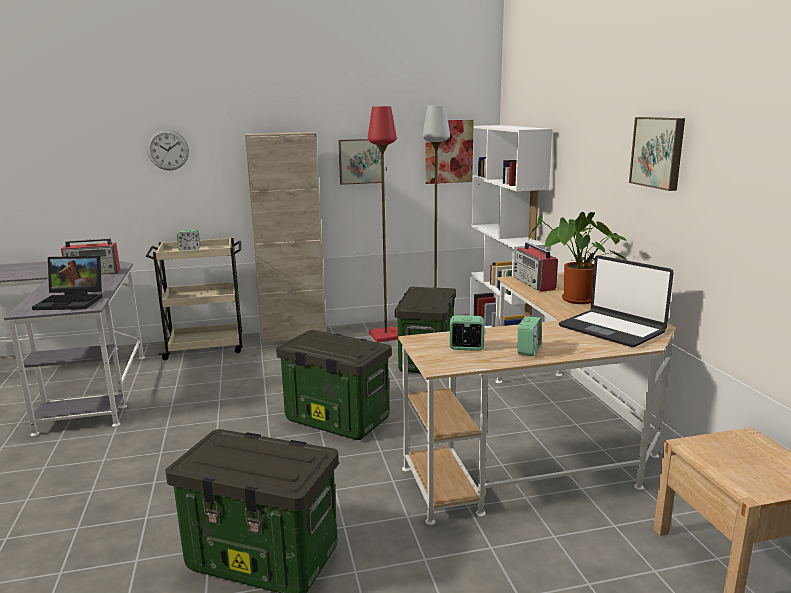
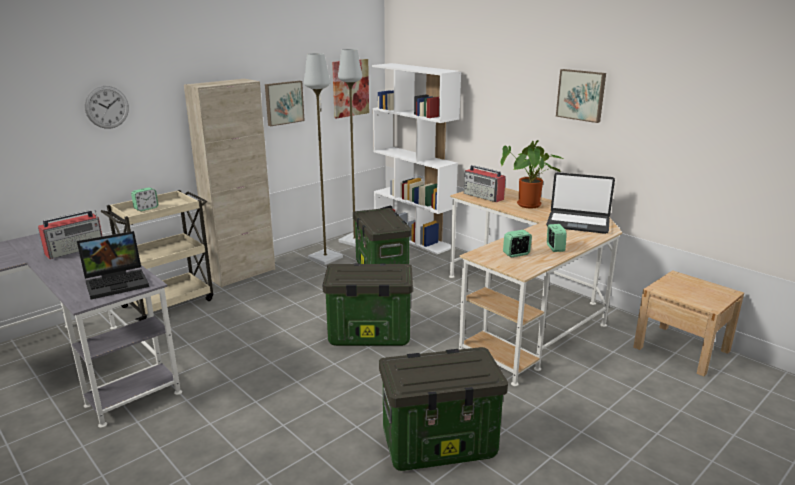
camera: 30 degrees left, 5 degrees up
red floor lamp [368,106,398,342] -> grey floor lamp [304,53,343,265]

